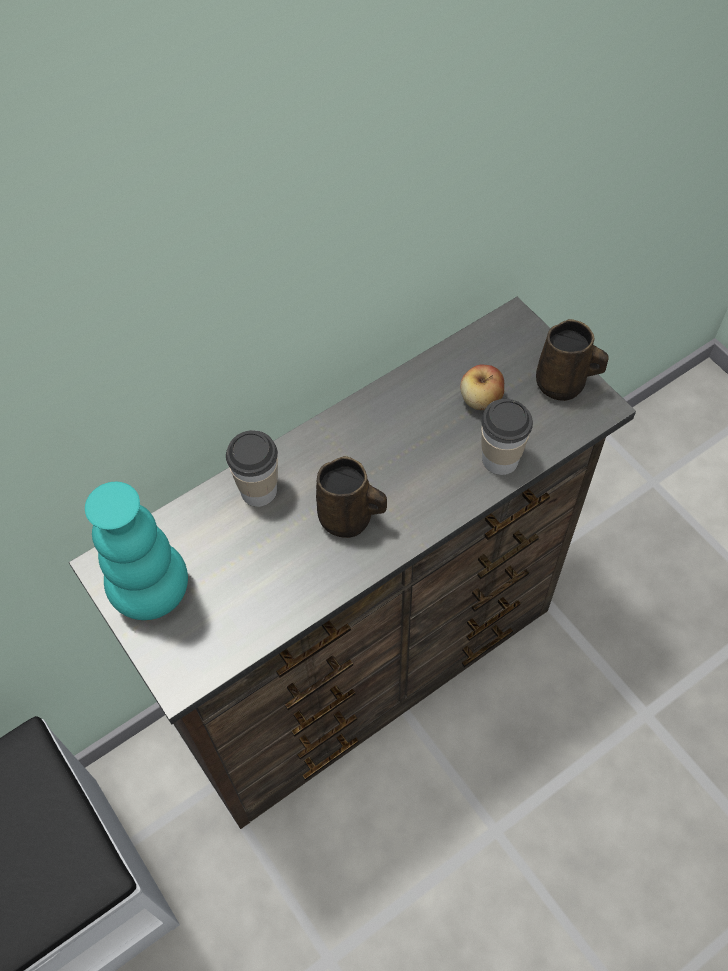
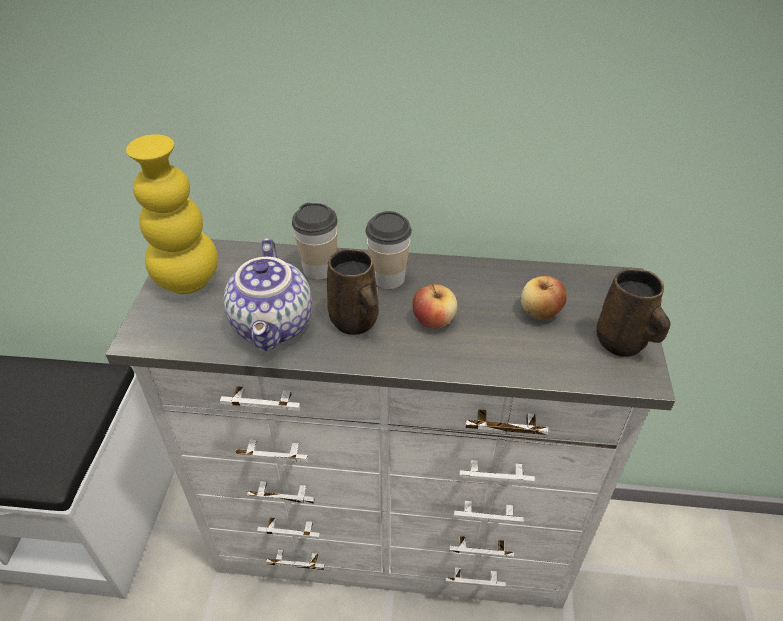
camera: 40 degrees right, 15 degrees down
brown dresser [69,297,636,829] -> white dresser [106,239,675,609]
turquoise vase [85,482,188,620] -> yellow vase [126,134,218,294]
cup [481,399,533,475] -> cup moved to [365,211,412,289]
none -> teapot [224,238,312,351]
none -> apple [412,284,458,328]

